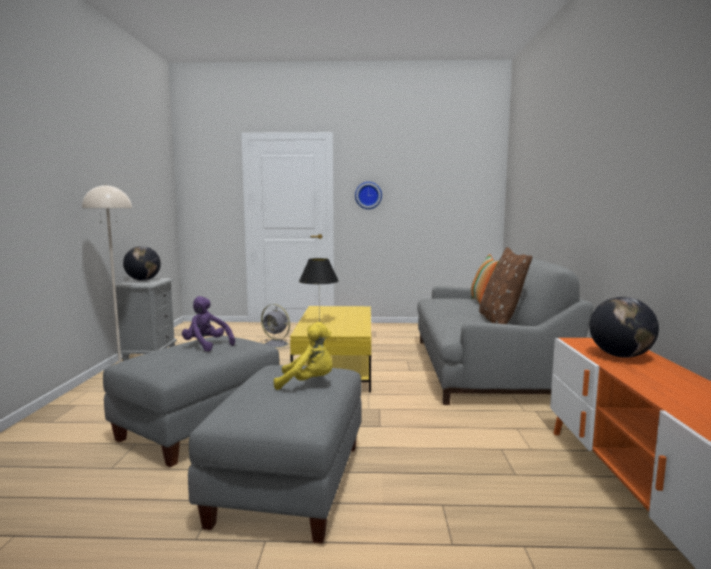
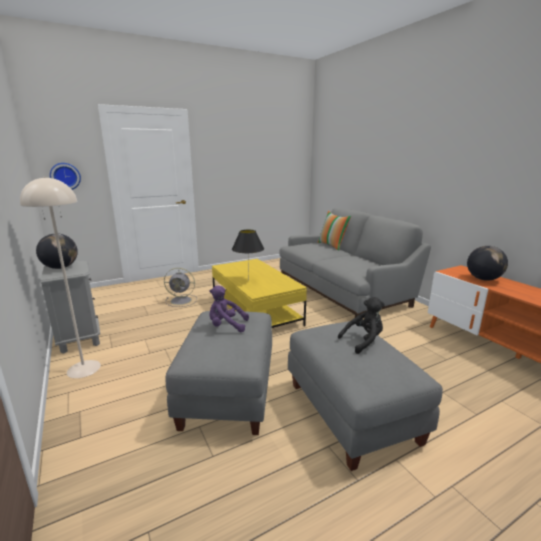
camera: 30 degrees left, 10 degrees up
yellow plush toy [274,322,332,390] -> black plush toy [338,297,385,354]
wall clock [355,182,382,209] -> wall clock moved to [50,163,81,190]
brown pillow [479,247,532,324] -> none

